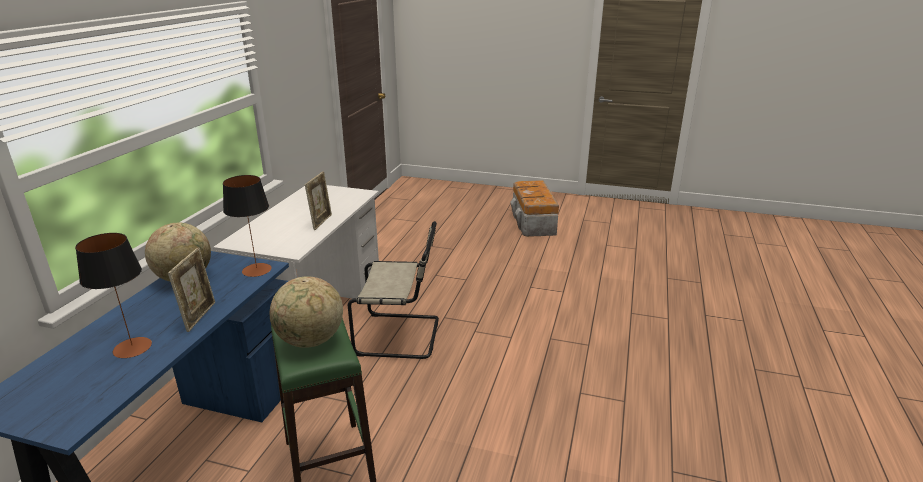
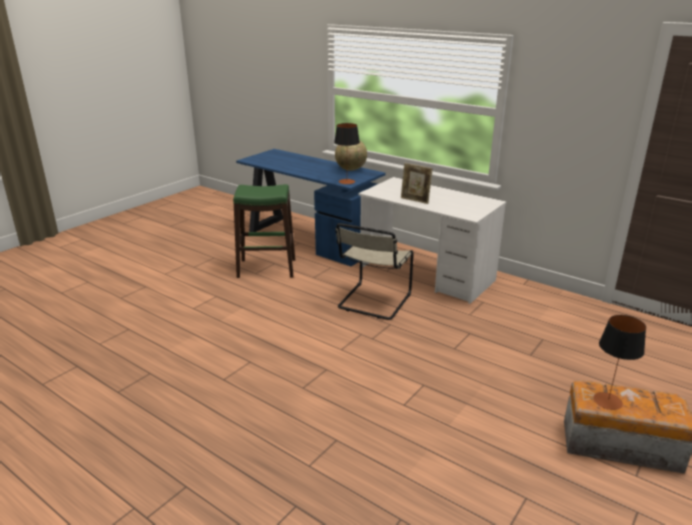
camera: 110 degrees right, 0 degrees up
table lamp [75,233,152,358] -> table lamp moved to [594,315,646,410]
picture frame [168,247,215,332] -> none
globe [270,276,343,348] -> none

